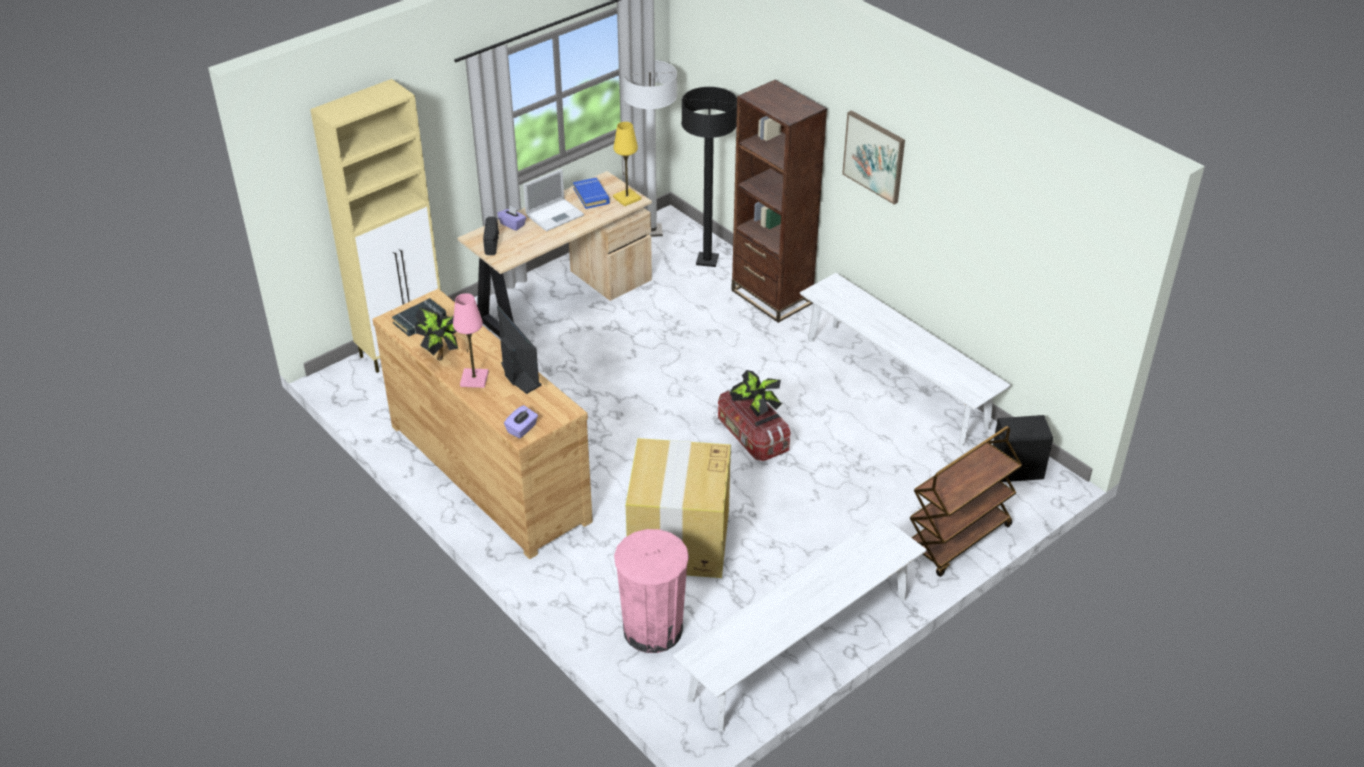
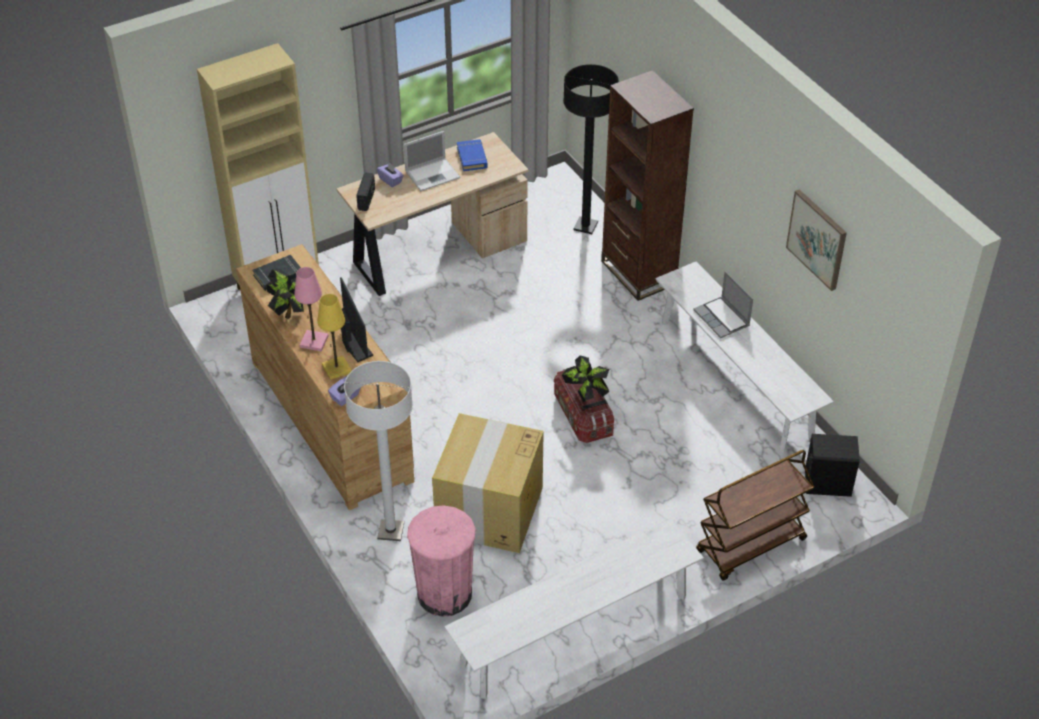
camera: 10 degrees right, 5 degrees up
yellow table lamp [613,122,641,206] -> yellow table lamp moved to [317,294,352,380]
white floor lamp [623,60,677,237] -> white floor lamp moved to [344,361,413,541]
picture [842,110,905,205] -> picture moved to [786,189,847,291]
none -> laptop [693,271,753,338]

